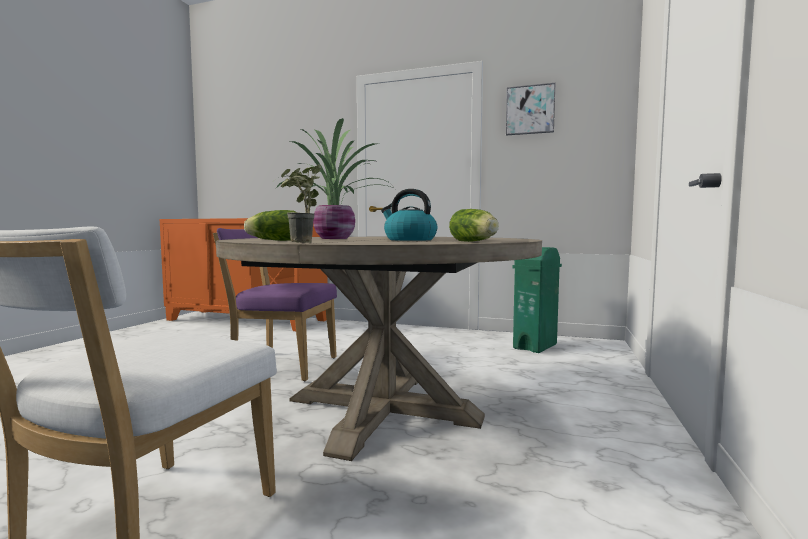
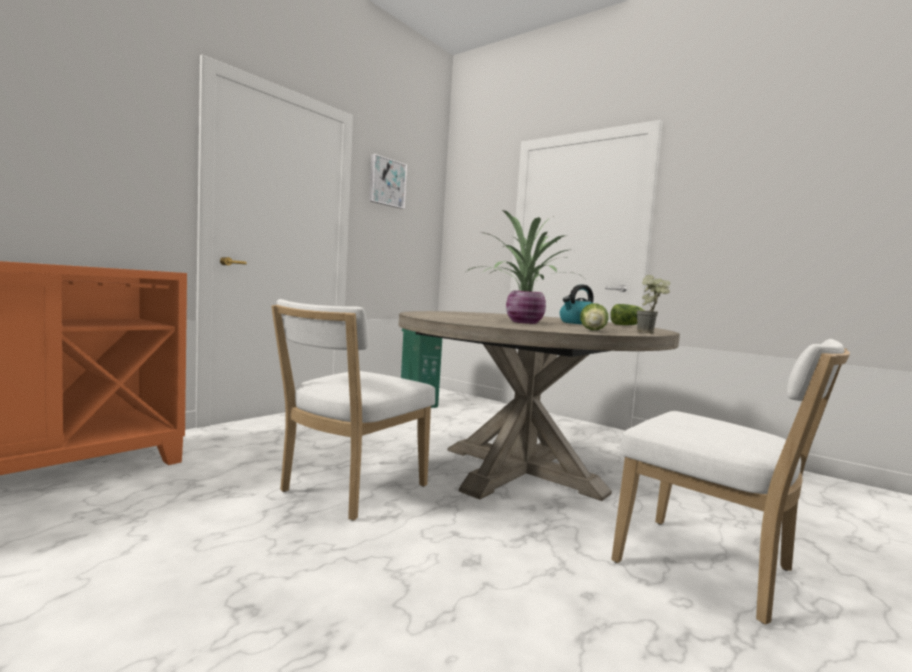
camera: 70 degrees left, 0 degrees up
purple chair [213,228,337,381] -> white chair [271,299,435,521]

